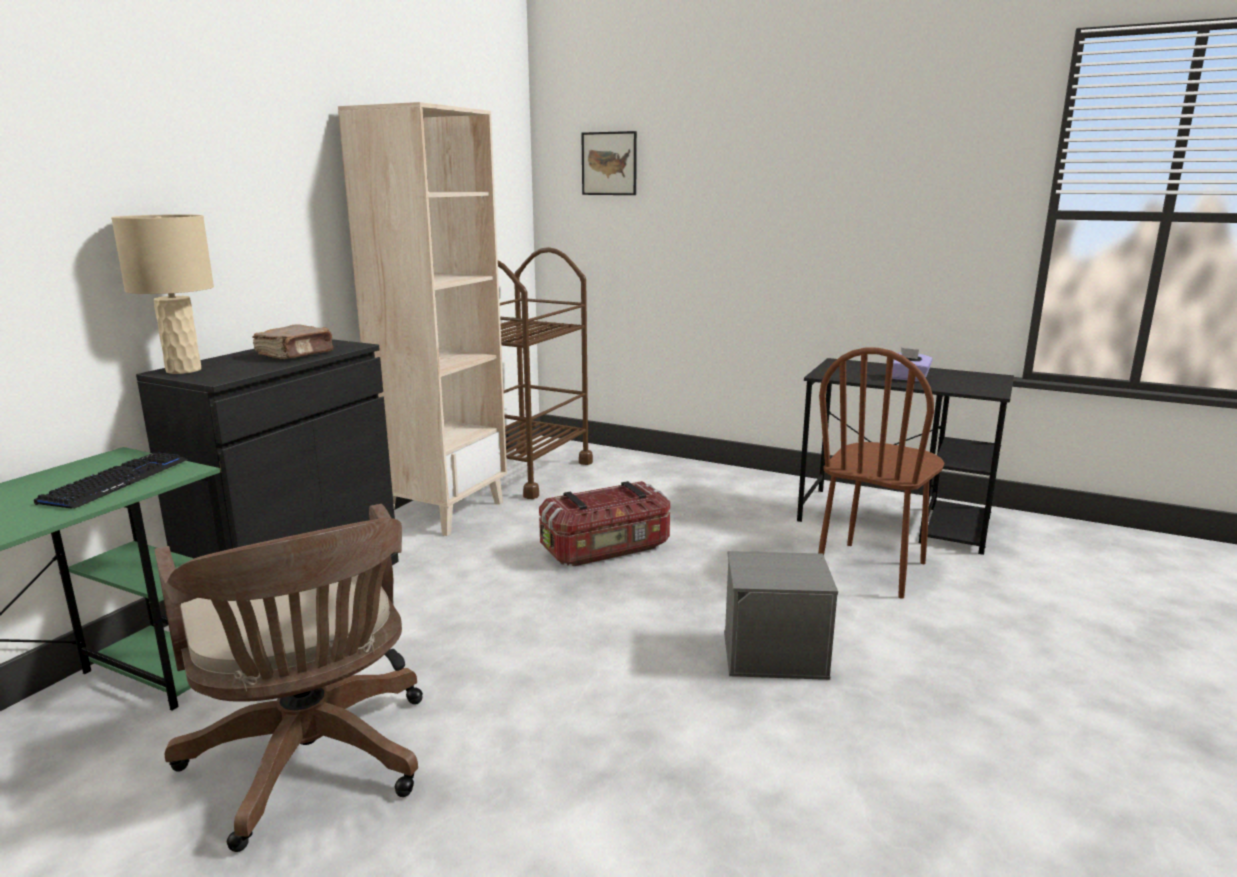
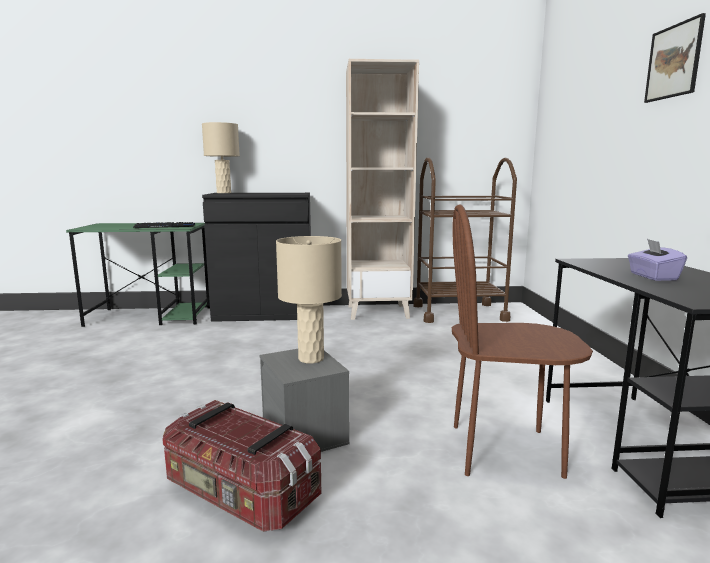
camera: 60 degrees right, 5 degrees down
brown office chair [154,504,423,852] -> none
brown book [253,324,333,359] -> none
storage box [539,481,670,566] -> storage box moved to [162,400,321,532]
picture [581,131,637,195] -> picture moved to [644,13,706,103]
none -> beige table lamp [276,236,342,363]

